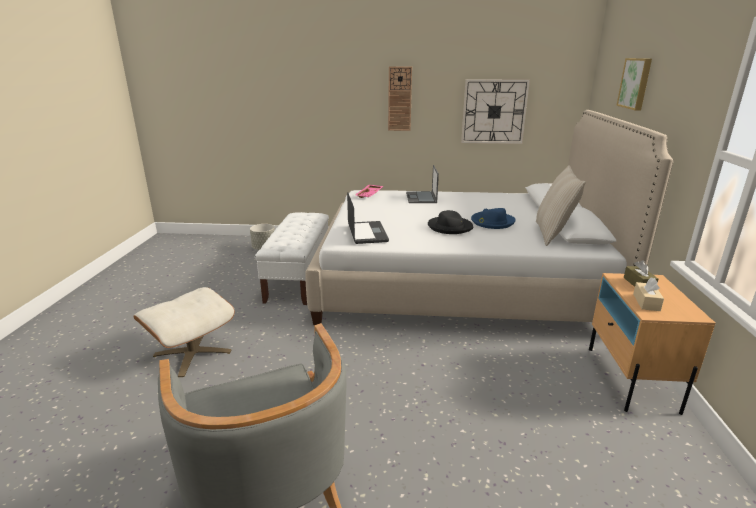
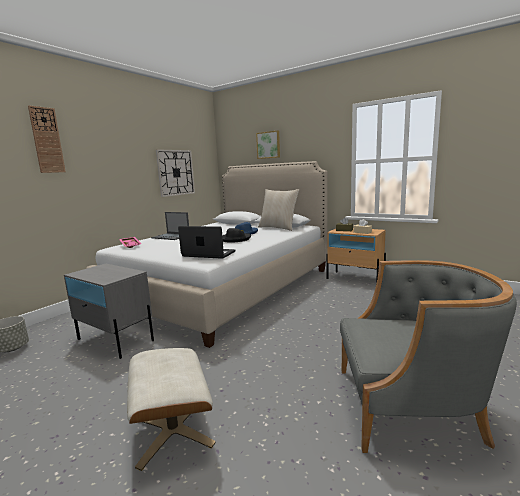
camera: 60 degrees left, 10 degrees down
white bench [255,212,329,305] -> grey nightstand [64,264,154,359]
wall clock [388,66,412,131] -> wall clock moved to [28,105,66,173]

